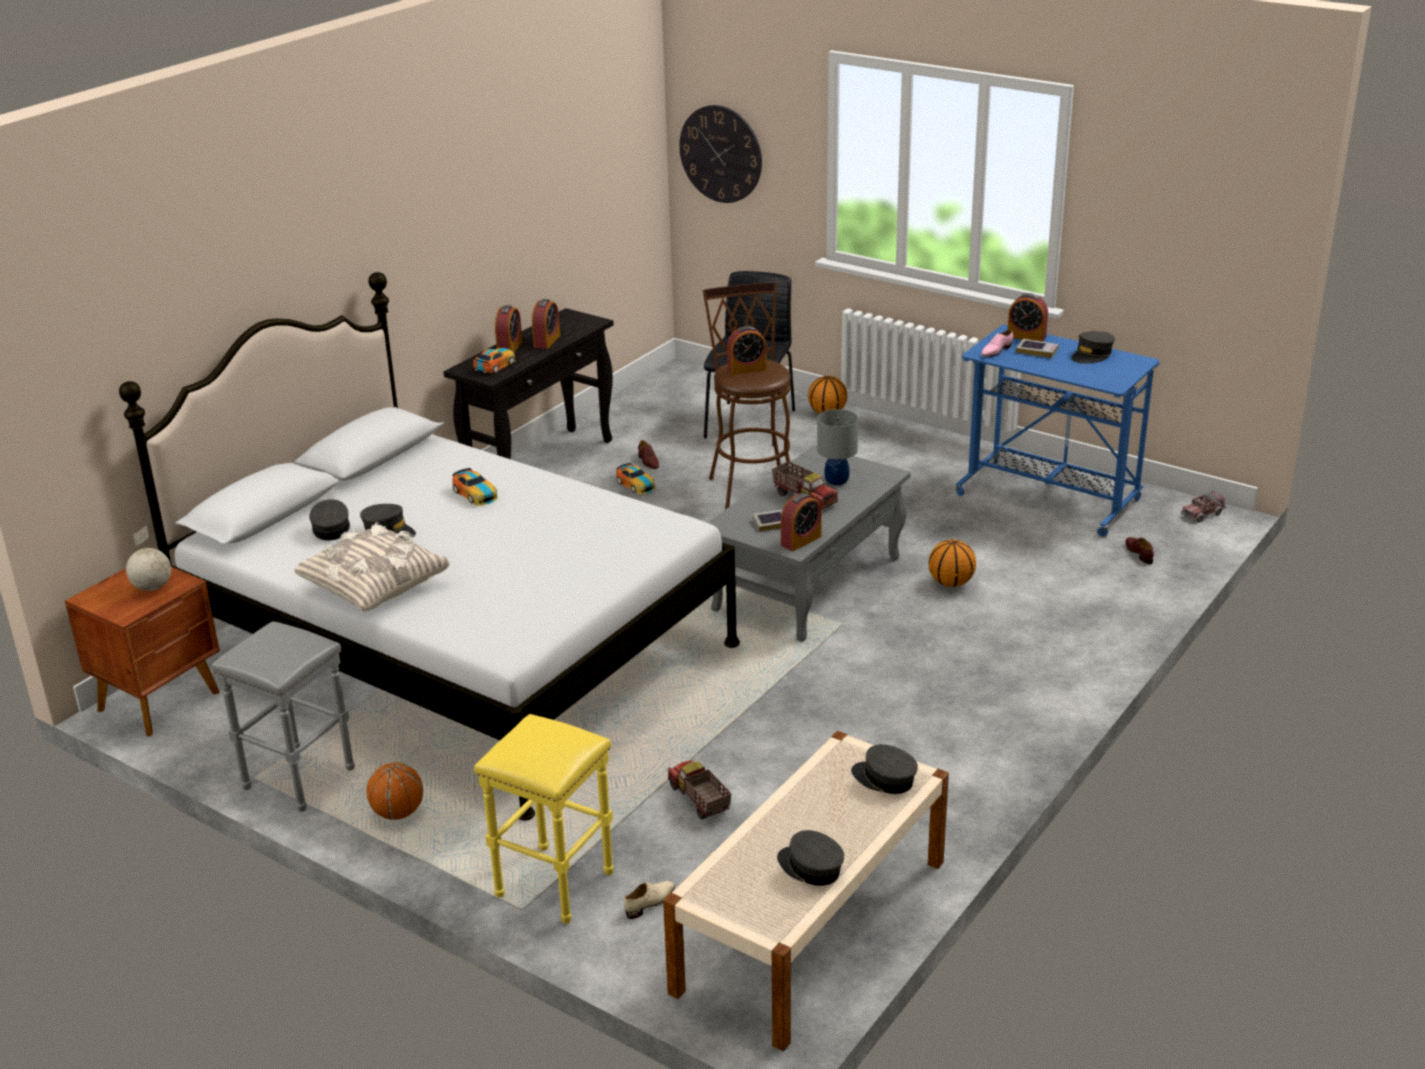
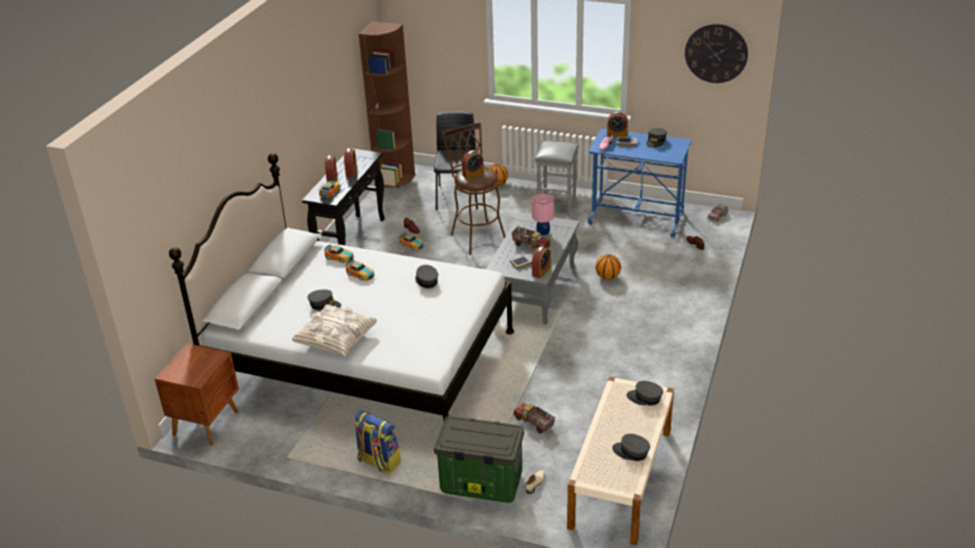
camera: 15 degrees left, 5 degrees up
globe [126,526,171,591] -> none
grey stool [212,621,355,812] -> grey stool moved to [535,141,579,216]
grey cap [309,499,350,541] -> grey cap moved to [415,265,438,288]
basketball [367,762,423,820] -> backpack [354,410,401,474]
yellow stool [474,714,614,924] -> storage box [434,416,524,503]
wall clock [679,105,762,203] -> wall clock moved to [685,24,748,83]
grey table lamp [817,409,858,485] -> pink table lamp [532,194,554,235]
none -> toy car [324,245,354,263]
none -> brown bookcase [359,21,415,188]

